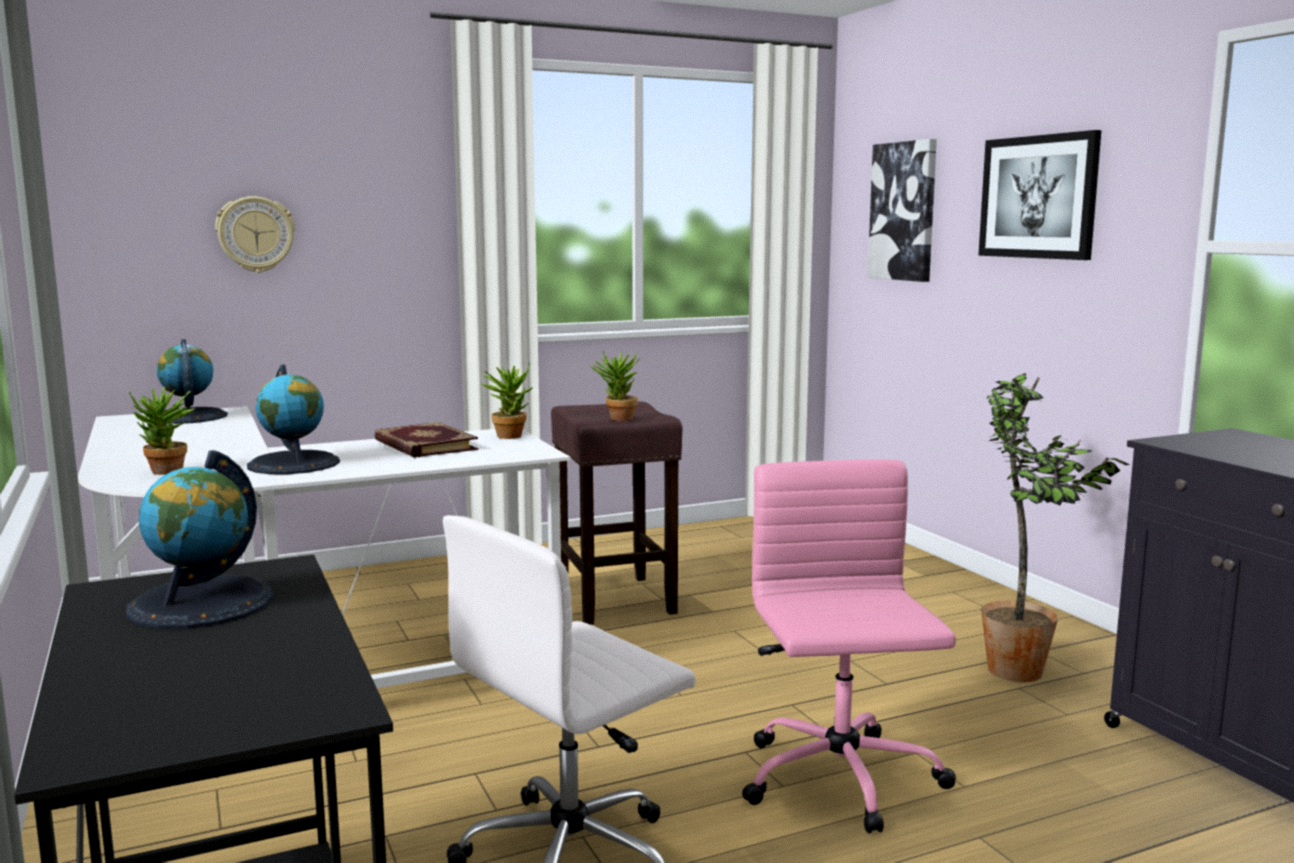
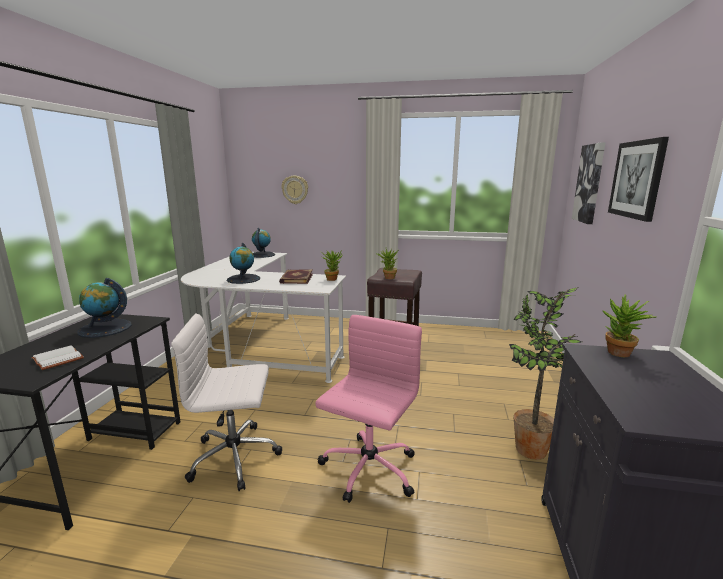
camera: 35 degrees right, 5 degrees up
potted plant [129,387,196,475] -> potted plant moved to [602,295,657,357]
none -> white book [31,345,84,370]

